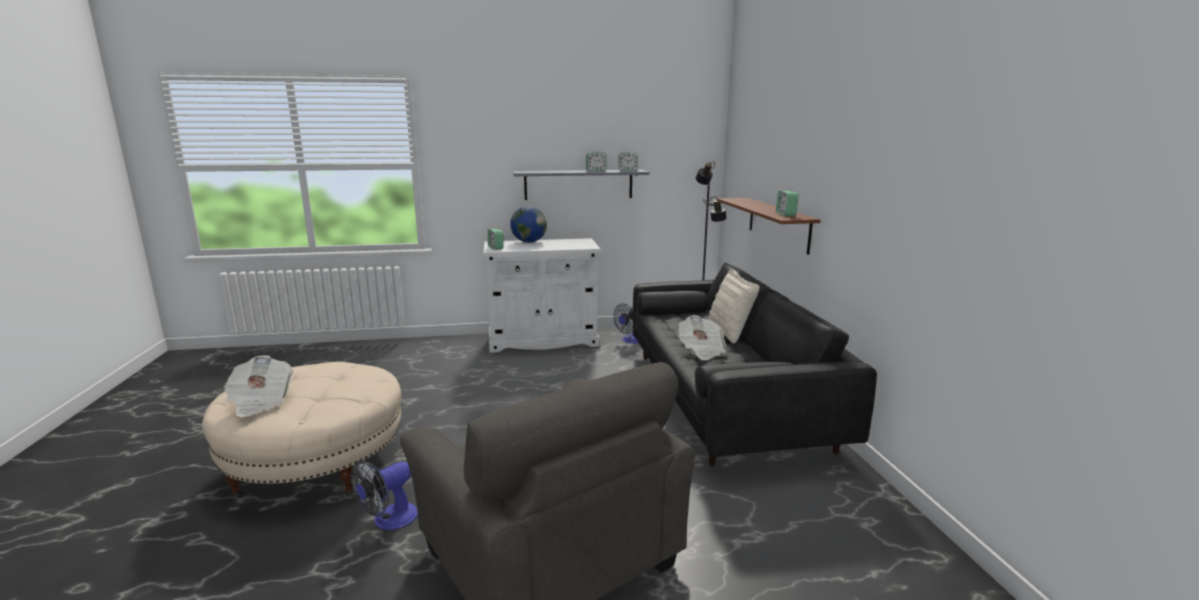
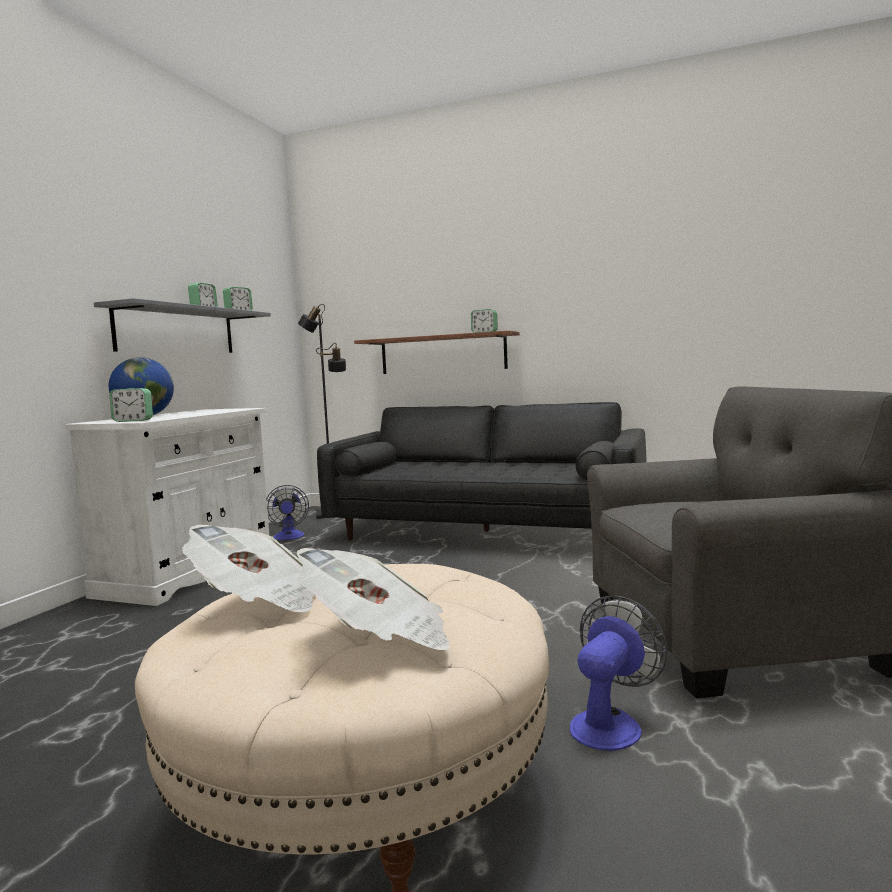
camera: 60 degrees left, 10 degrees down
fan [351,460,418,530] -> fan turned 120 degrees counterclockwise [570,596,667,751]
newspaper [678,315,726,360] -> newspaper moved to [182,525,315,613]
beige pillow [708,269,760,344] -> none

